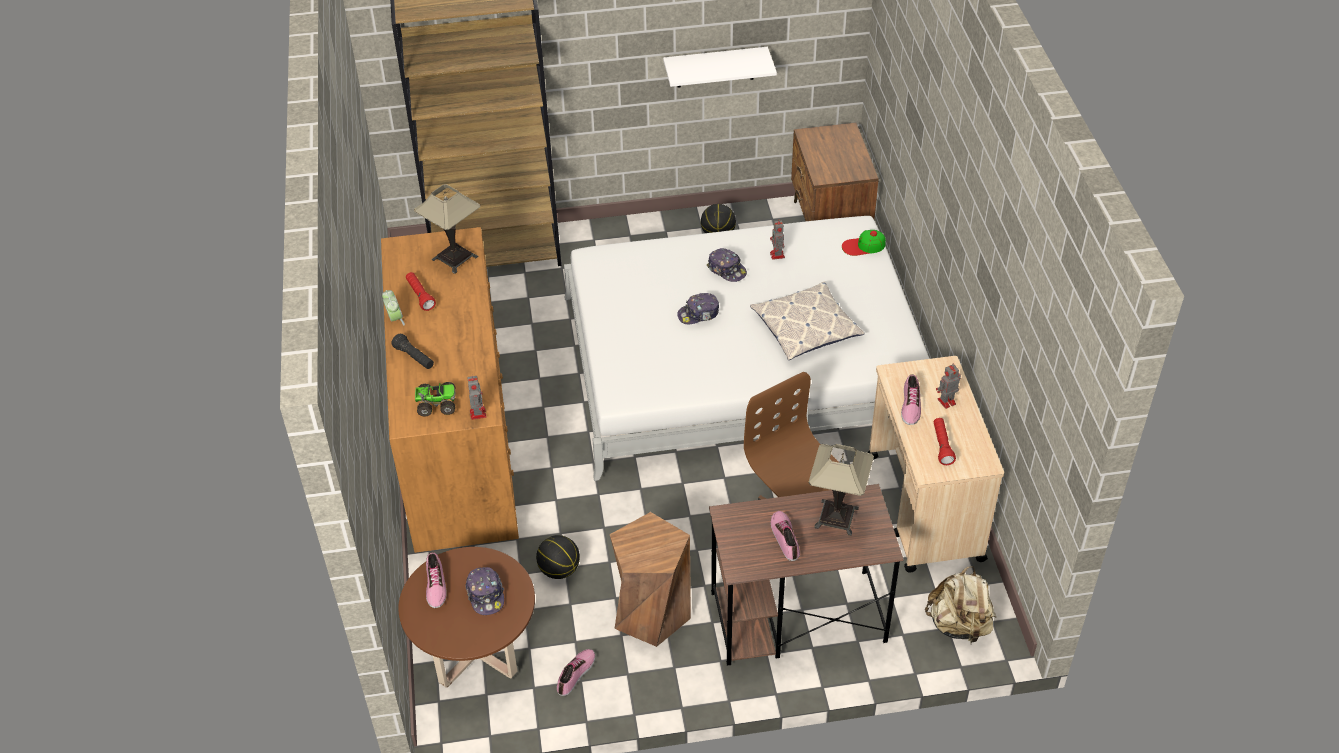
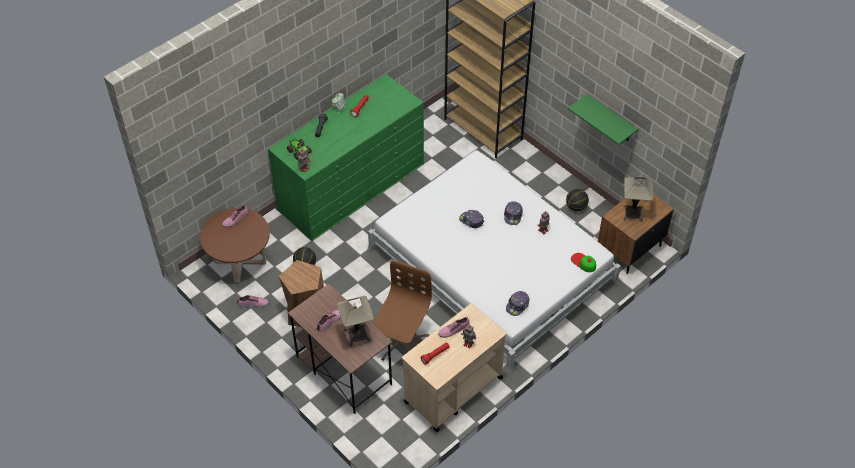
camera: 55 degrees right, 5 degrees up
brown dresser [381,227,519,553] -> green dresser [268,74,424,241]
table lamp [414,184,480,274] -> table lamp moved to [623,177,653,222]
cap [465,567,504,615] -> cap moved to [506,291,529,316]
white shelf [663,47,777,88] -> green shelf [568,94,638,145]
pillow [750,281,865,360] -> none
beige backpack [925,566,996,644] -> none

